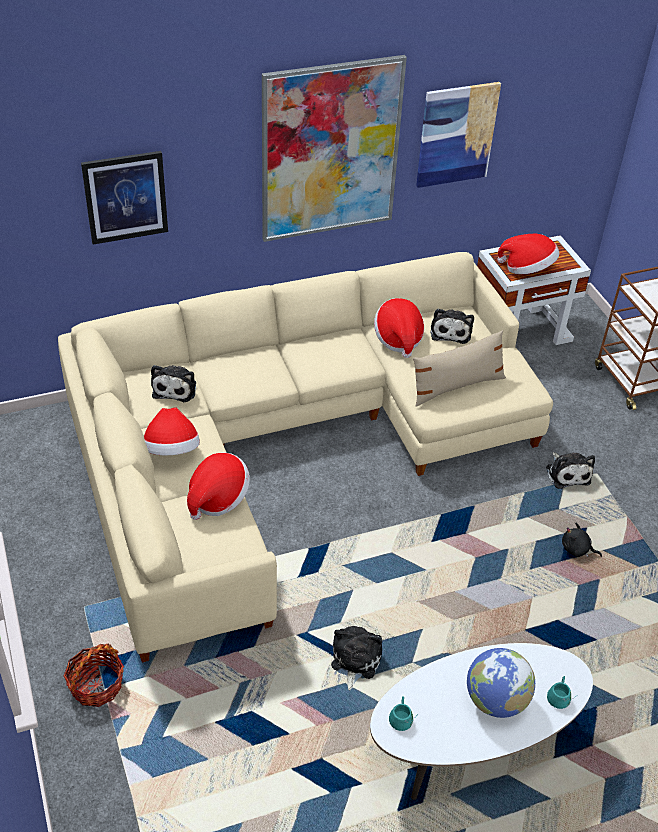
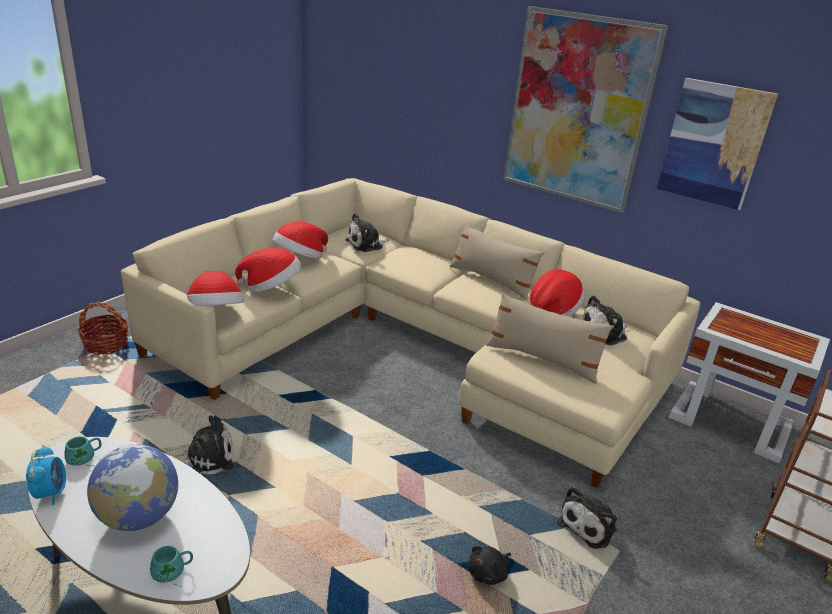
camera: 55 degrees right, 15 degrees down
picture [81,151,168,244] -> none
hat [497,234,559,274] -> hat moved to [187,271,244,306]
black plush toy [562,523,602,557] -> black plush toy turned 120 degrees counterclockwise [468,546,511,585]
none -> alarm clock [26,445,66,505]
none -> beige pillow [449,223,544,300]

